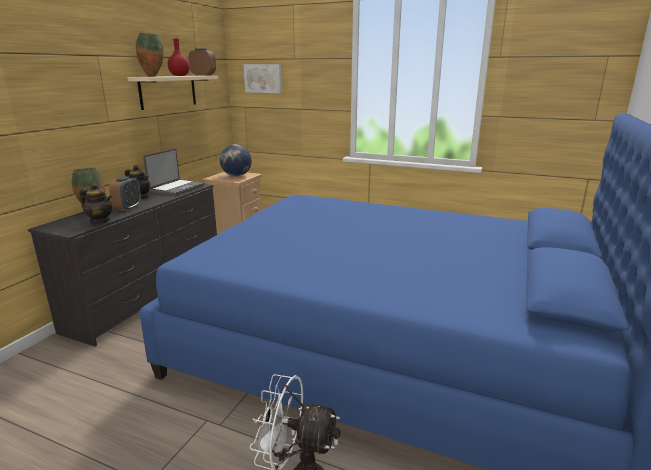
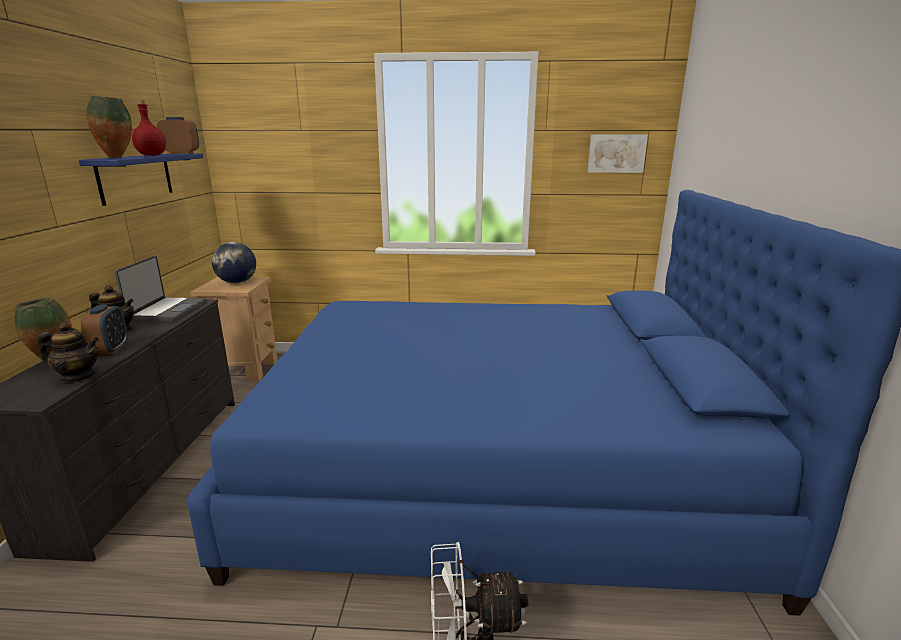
camera: 20 degrees left, 0 degrees up
beige shelf [128,76,218,110] -> blue shelf [79,153,203,206]
picture [244,64,282,93] -> picture moved to [588,134,648,173]

